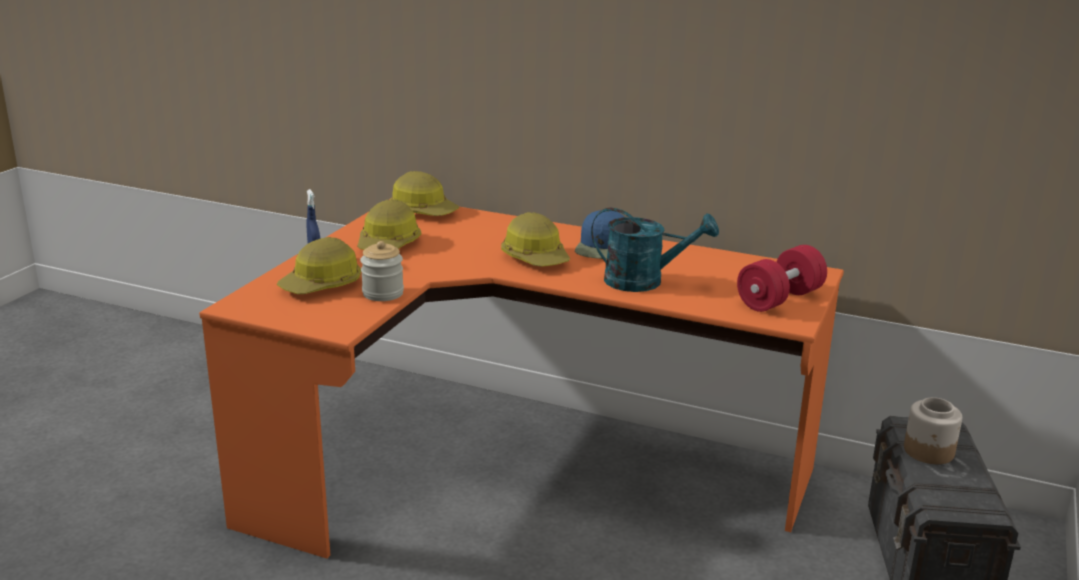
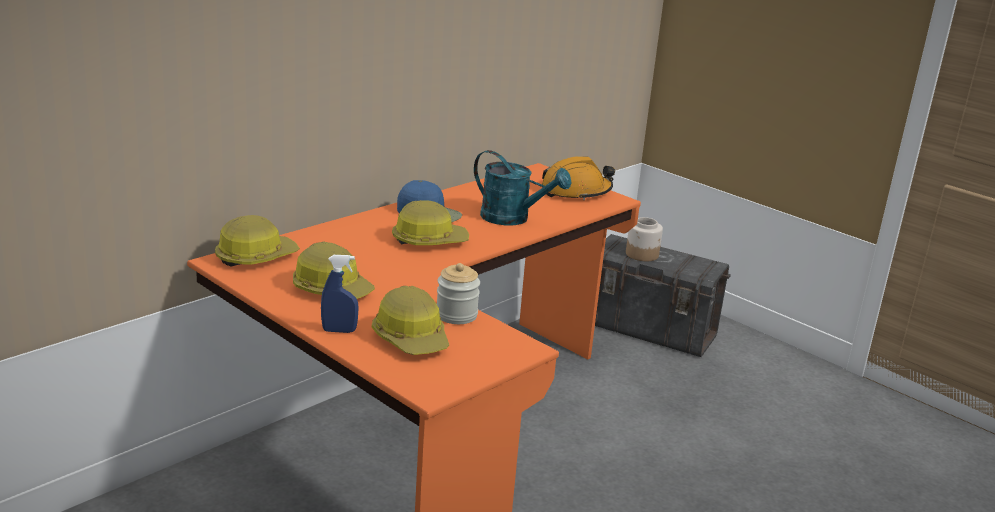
camera: 70 degrees left, 0 degrees up
turquoise watering can [591,208,719,292] -> turquoise watering can turned 90 degrees clockwise [474,150,571,226]
red dumbbell [737,245,827,312] -> orange hard hat [542,156,615,200]

